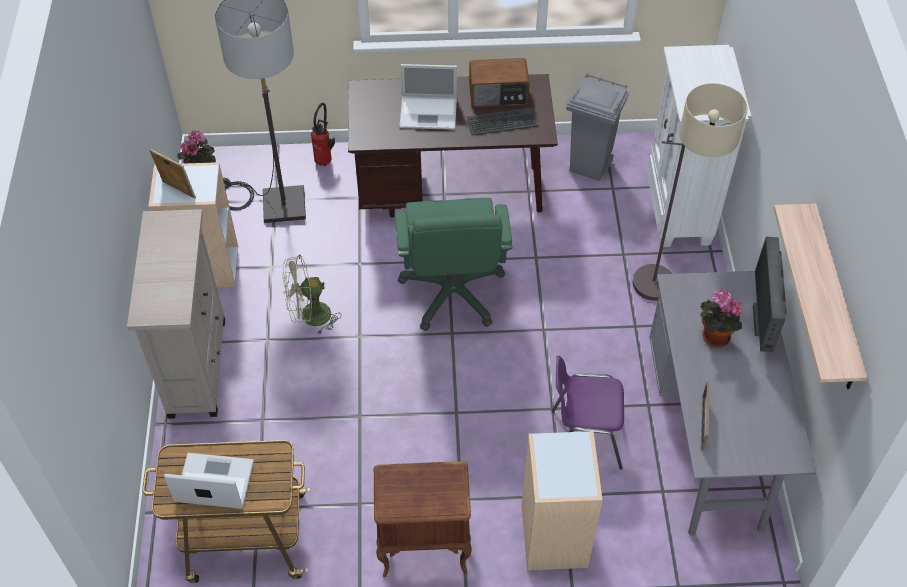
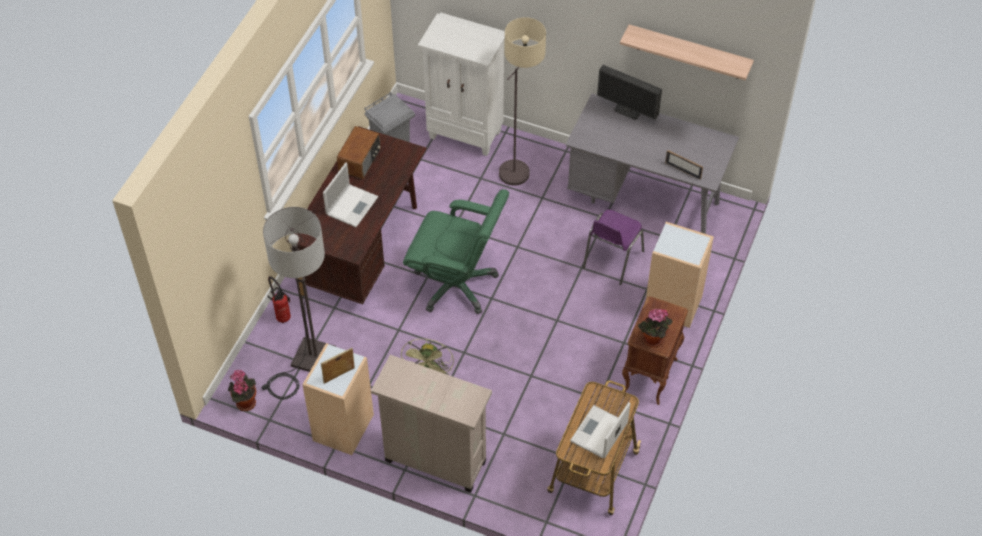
camera: 65 degrees left, 0 degrees up
keyboard [467,108,538,135] -> none
potted plant [700,289,742,348] -> potted plant moved to [638,308,673,347]

